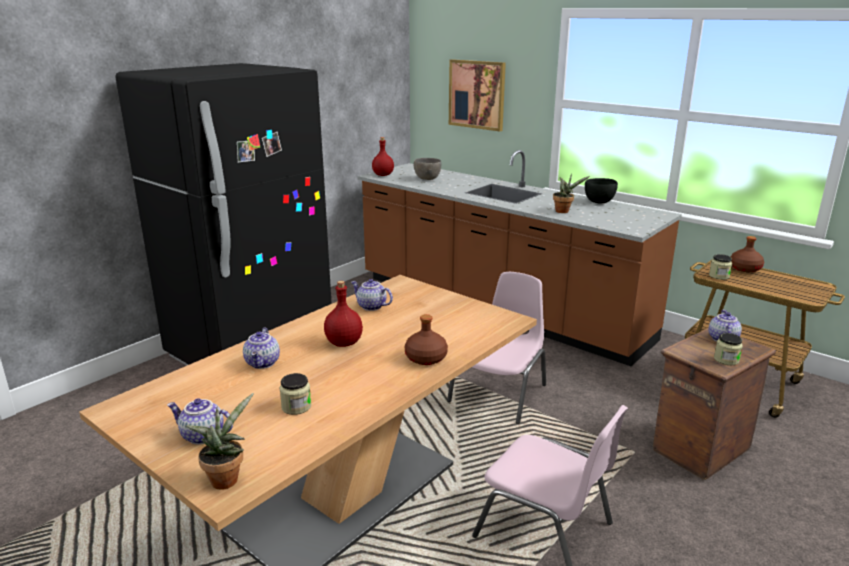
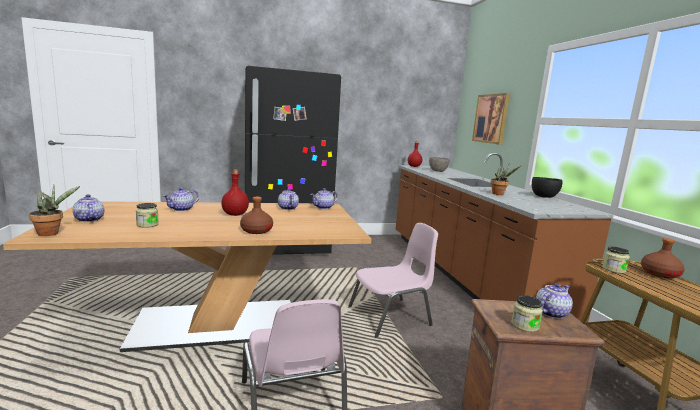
camera: 35 degrees right, 10 degrees down
none -> teapot [310,188,338,209]

